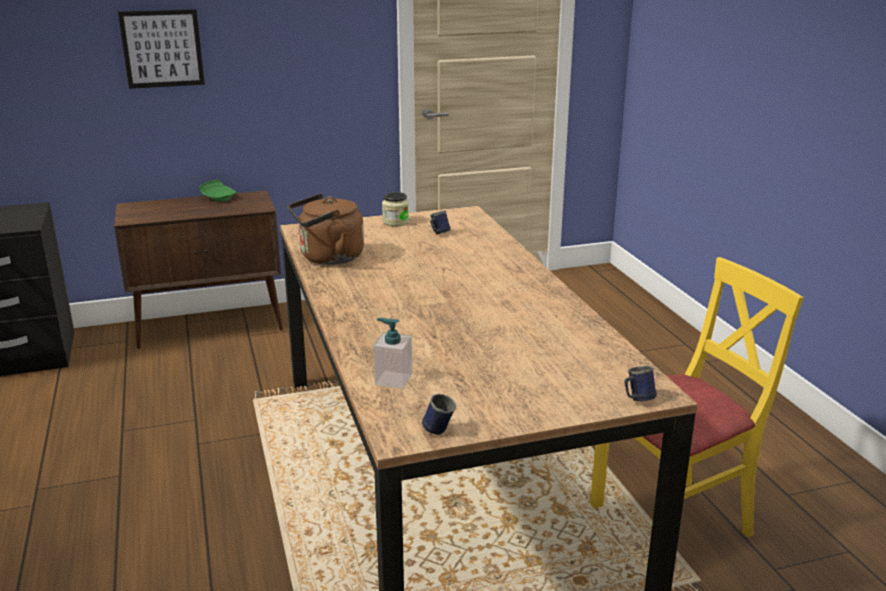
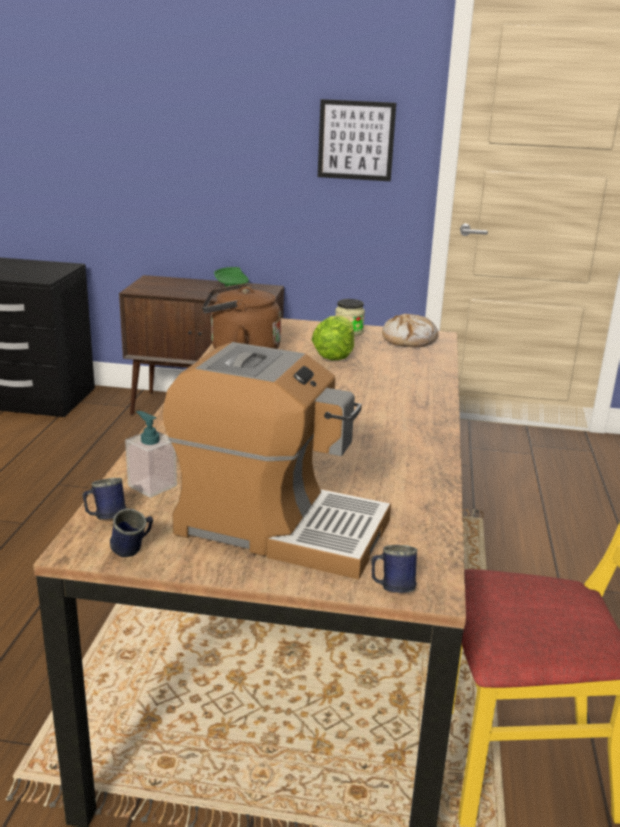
camera: 25 degrees right, 0 degrees up
picture [118,9,205,89] -> picture moved to [318,99,396,181]
blue mug [430,210,451,234] -> blue mug moved to [83,478,127,520]
none -> coffee machine [163,342,391,579]
none -> lettuce [312,316,354,360]
none -> bread [382,313,438,347]

